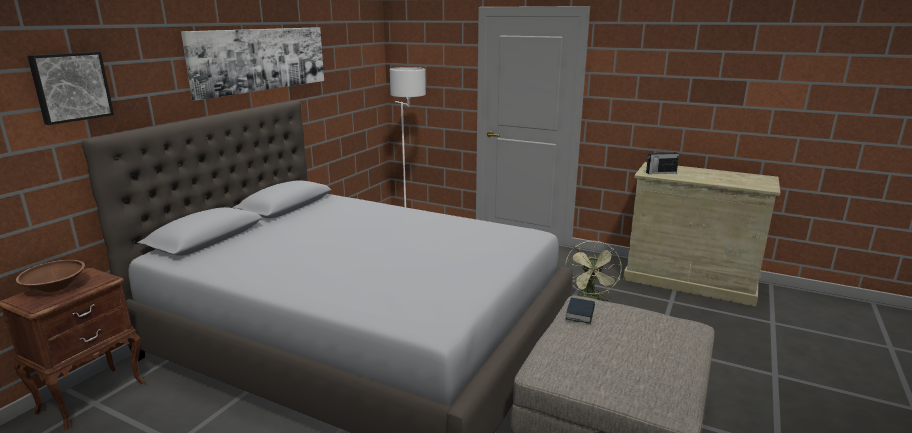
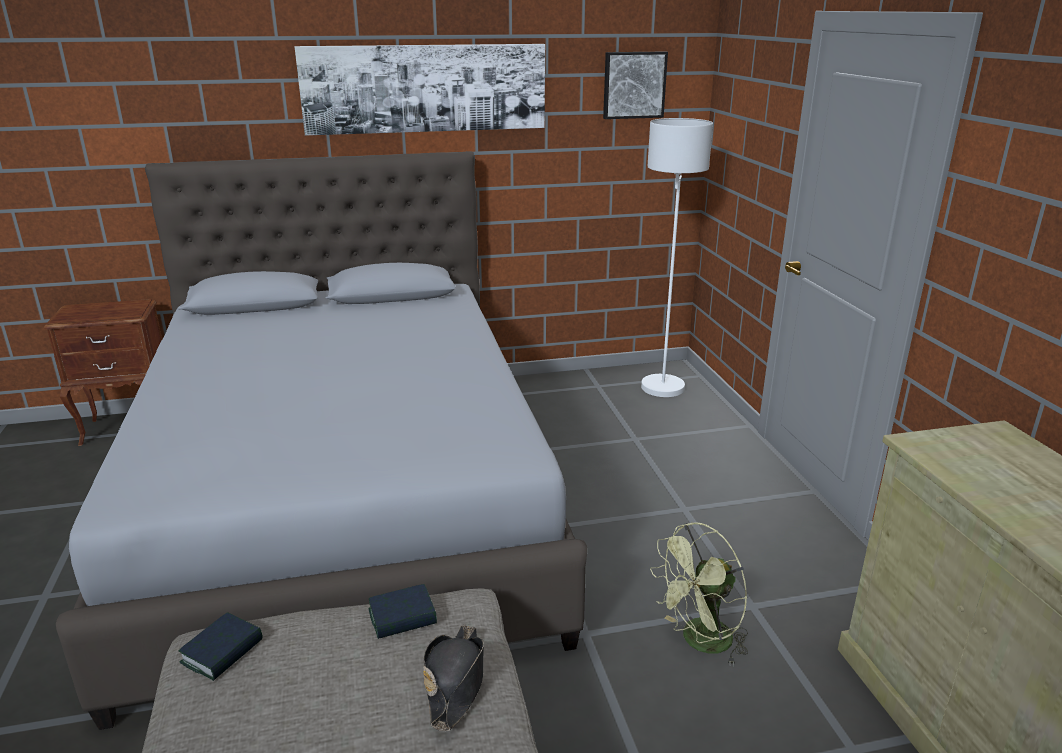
camera: 50 degrees right, 5 degrees up
brown bowl [16,260,85,292] -> none
picture [27,52,114,125] -> picture moved to [603,52,668,119]
radio [646,148,679,174] -> none
none -> book [178,612,262,681]
none -> black hat [423,625,484,731]

